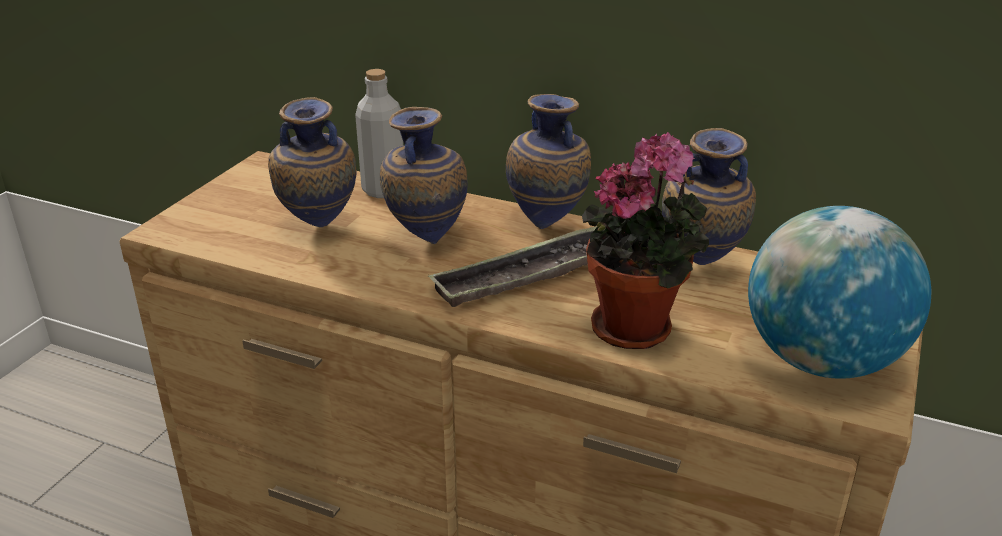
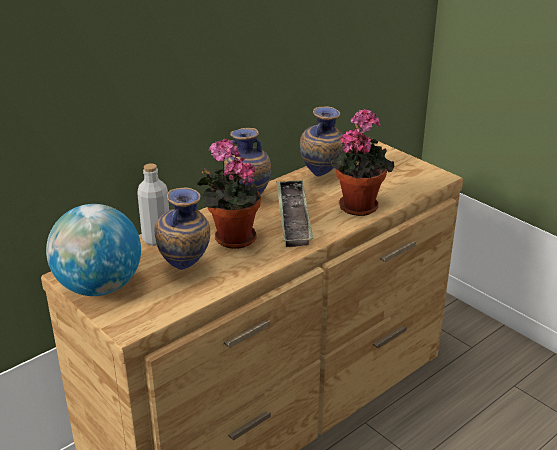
camera: 65 degrees left, 0 degrees up
vase [380,107,468,244] -> potted plant [196,139,261,249]
globe [748,206,931,379] -> globe moved to [46,204,141,296]

